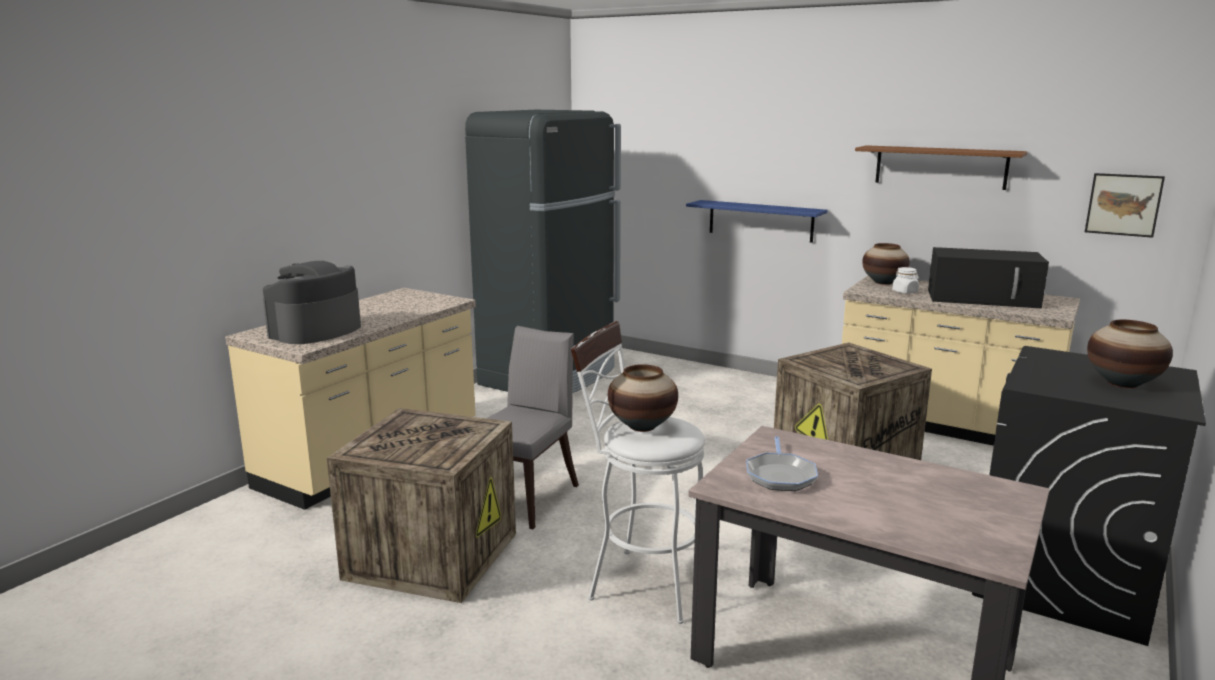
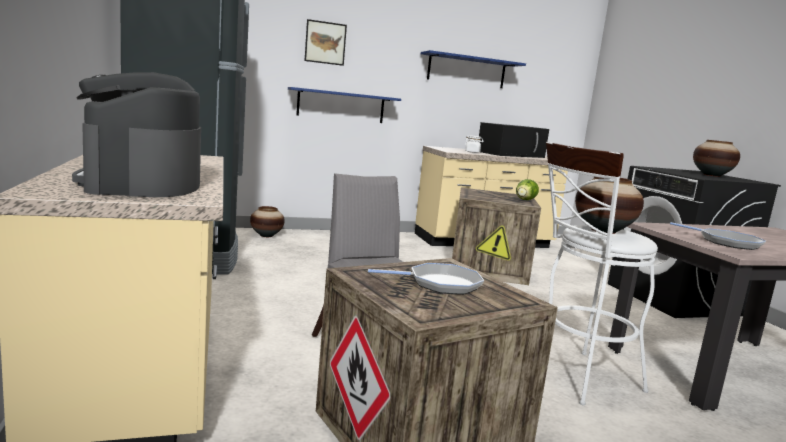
camera: 50 degrees left, 5 degrees down
brown shelf [855,145,1027,190] -> blue shelf [421,50,526,88]
vase [862,243,910,285] -> vase moved to [250,206,285,237]
picture [1085,173,1165,238] -> picture moved to [305,19,347,66]
none -> frying pan [368,263,484,295]
none -> lettuce [516,179,539,200]

